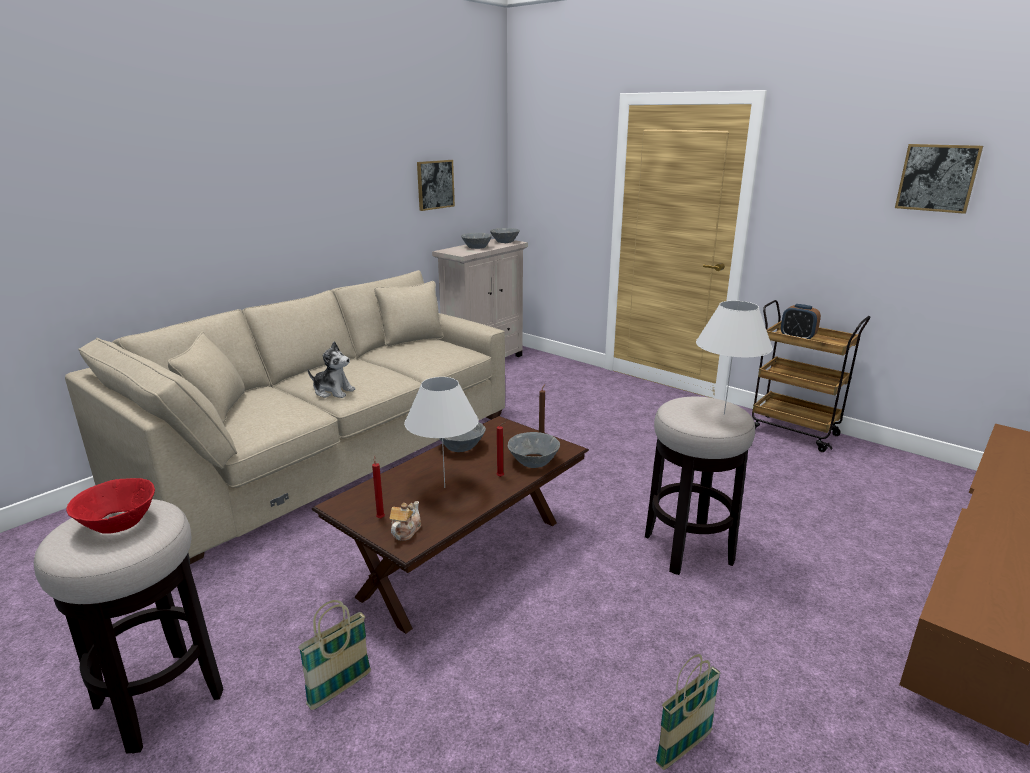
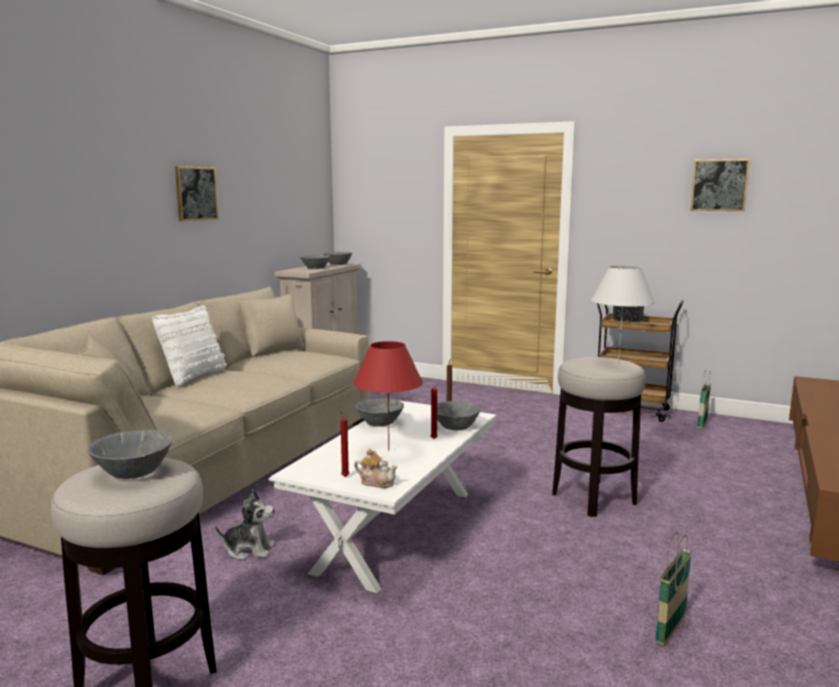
camera: 15 degrees left, 10 degrees down
red bowl [66,478,155,534] -> grey bowl [88,430,172,479]
basket [298,600,371,710] -> basket moved to [697,370,711,430]
plush toy [308,342,355,398] -> plush toy moved to [215,489,275,560]
brown coffee table [312,416,589,634] -> white coffee table [269,400,497,593]
teapot [390,501,421,541] -> teapot turned 105 degrees clockwise [354,448,397,488]
white table lamp [404,377,479,488] -> red table lamp [353,341,423,451]
picture [417,160,455,211] -> picture moved to [175,166,219,221]
none -> white pillow [152,305,227,387]

